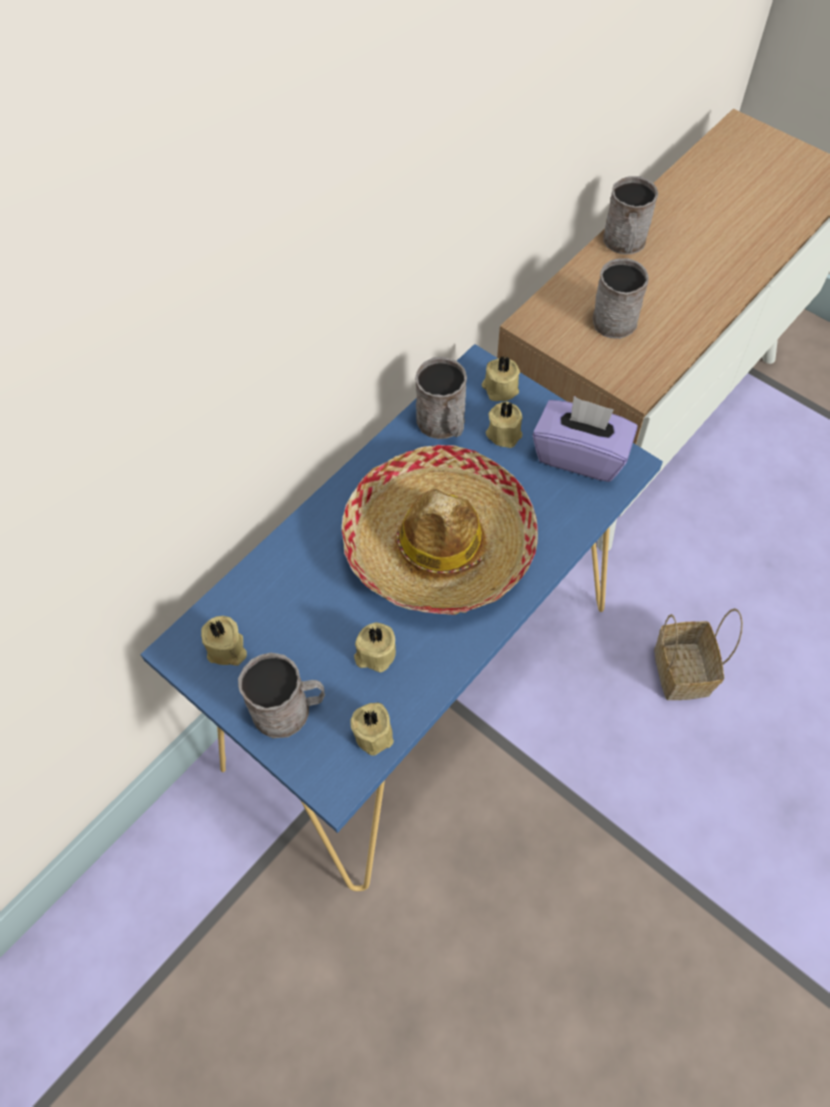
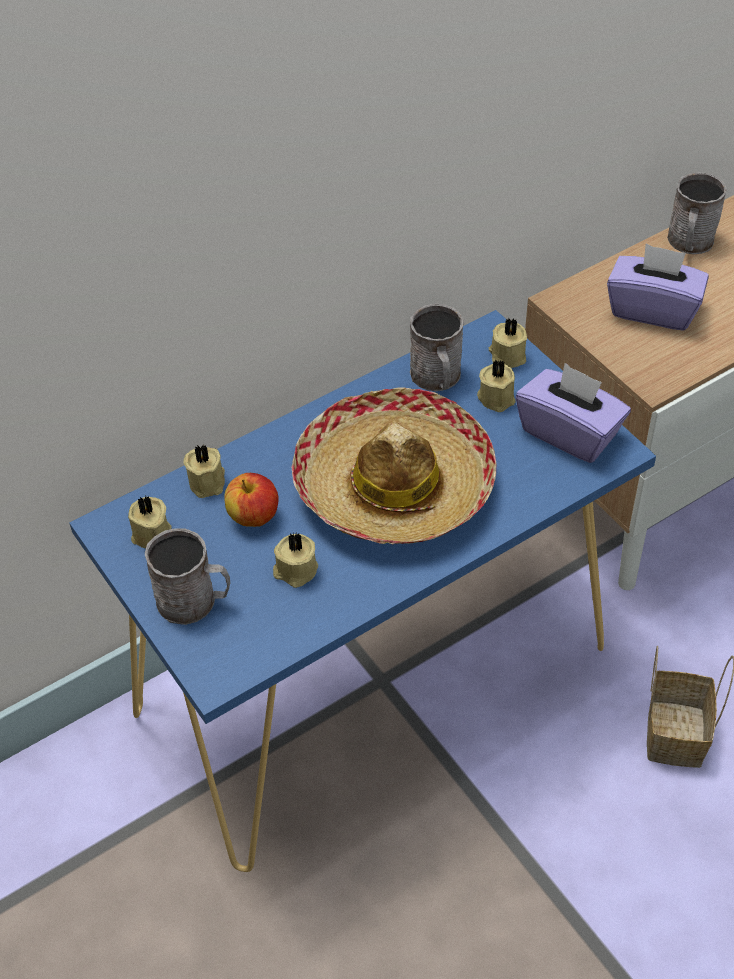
camera: 15 degrees right, 10 degrees down
beige candle [350,702,394,756] -> beige candle moved to [183,445,225,498]
grey mug [593,258,649,339] -> purple tissue box [607,244,709,331]
none -> apple [224,473,279,527]

